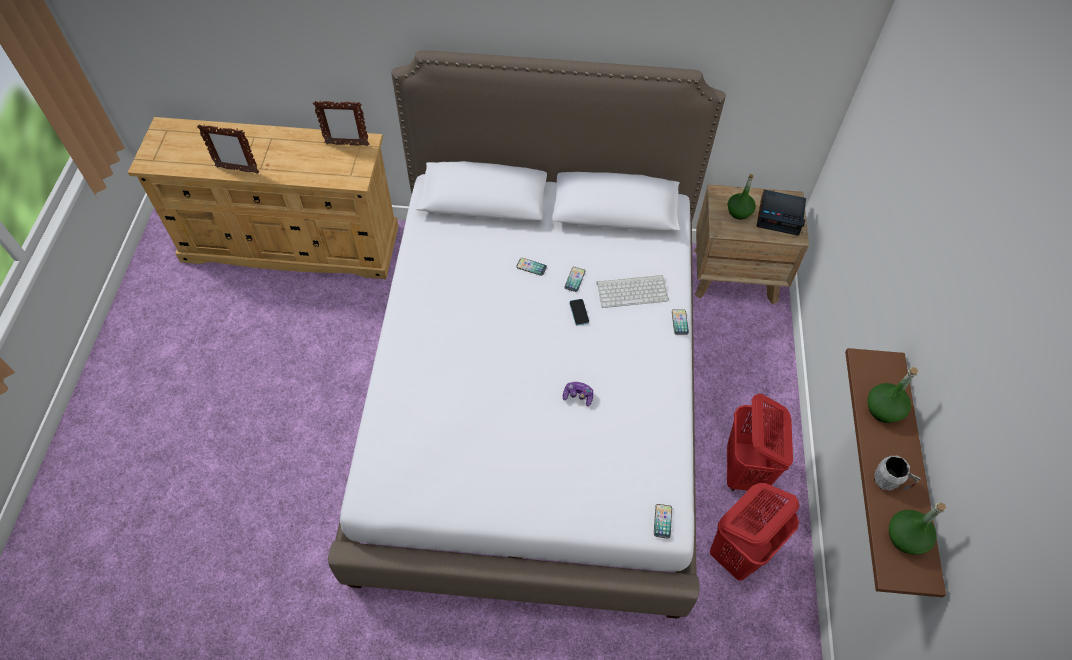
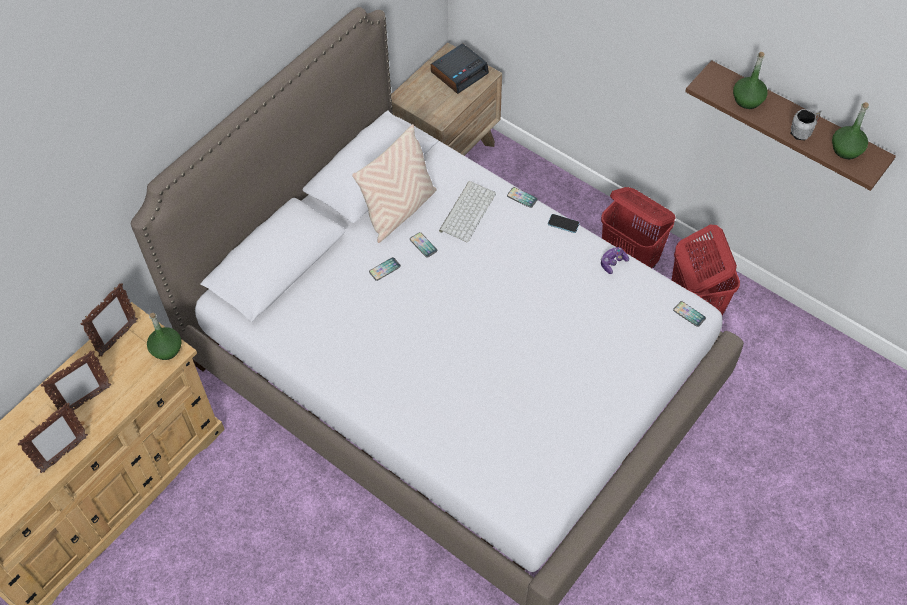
camera: 55 degrees left, 0 degrees up
game controller [563,382,593,407] -> game controller moved to [601,247,629,274]
phone [570,299,589,326] -> phone moved to [548,214,579,233]
green bottle [728,174,756,220] -> green bottle moved to [147,313,181,360]
none -> picture frame [41,351,112,411]
none -> beige pillow [352,124,437,243]

